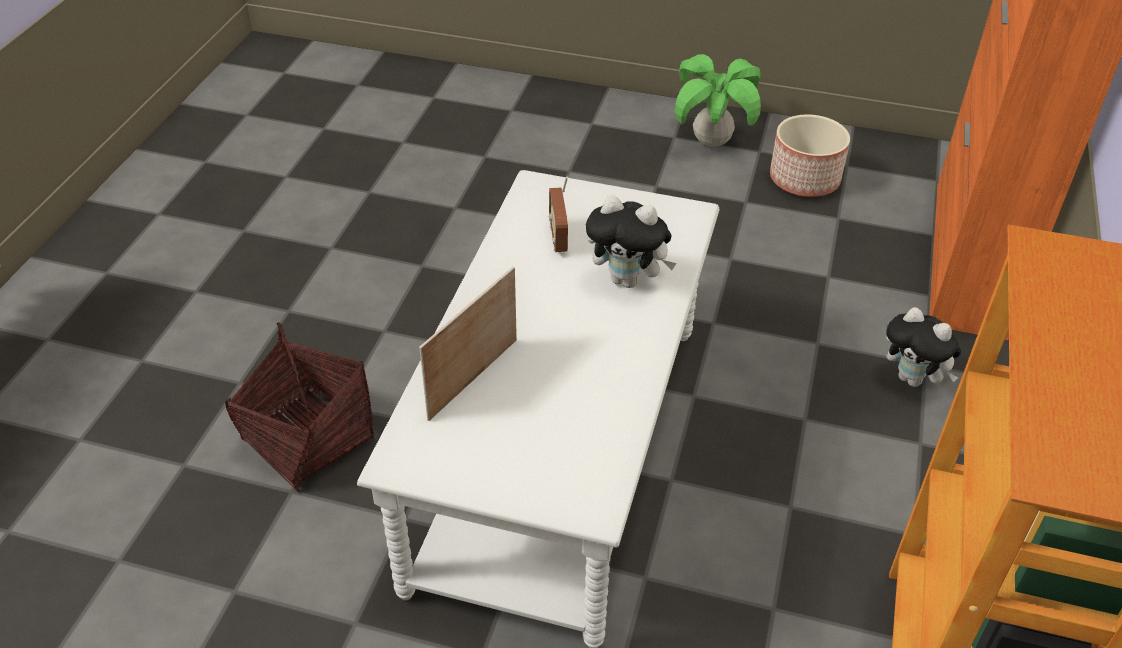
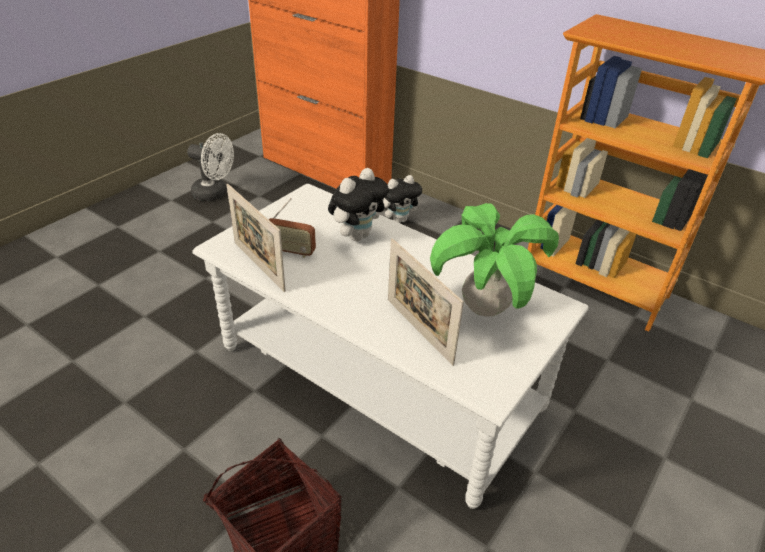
camera: 70 degrees left, 5 degrees down
potted plant [675,54,761,147] -> potted plant moved to [430,203,559,316]
planter [770,114,850,197] -> white fan [187,133,234,201]
none -> picture frame [226,184,286,292]

